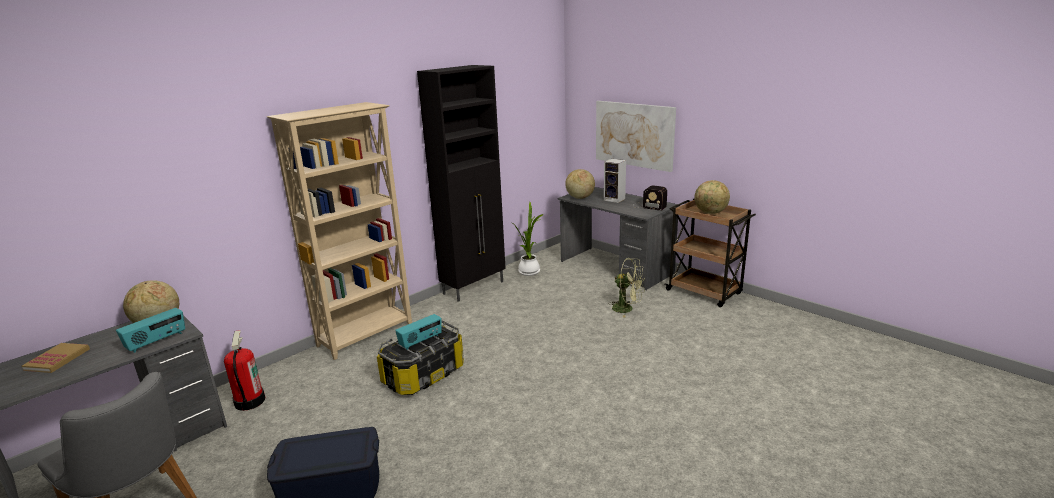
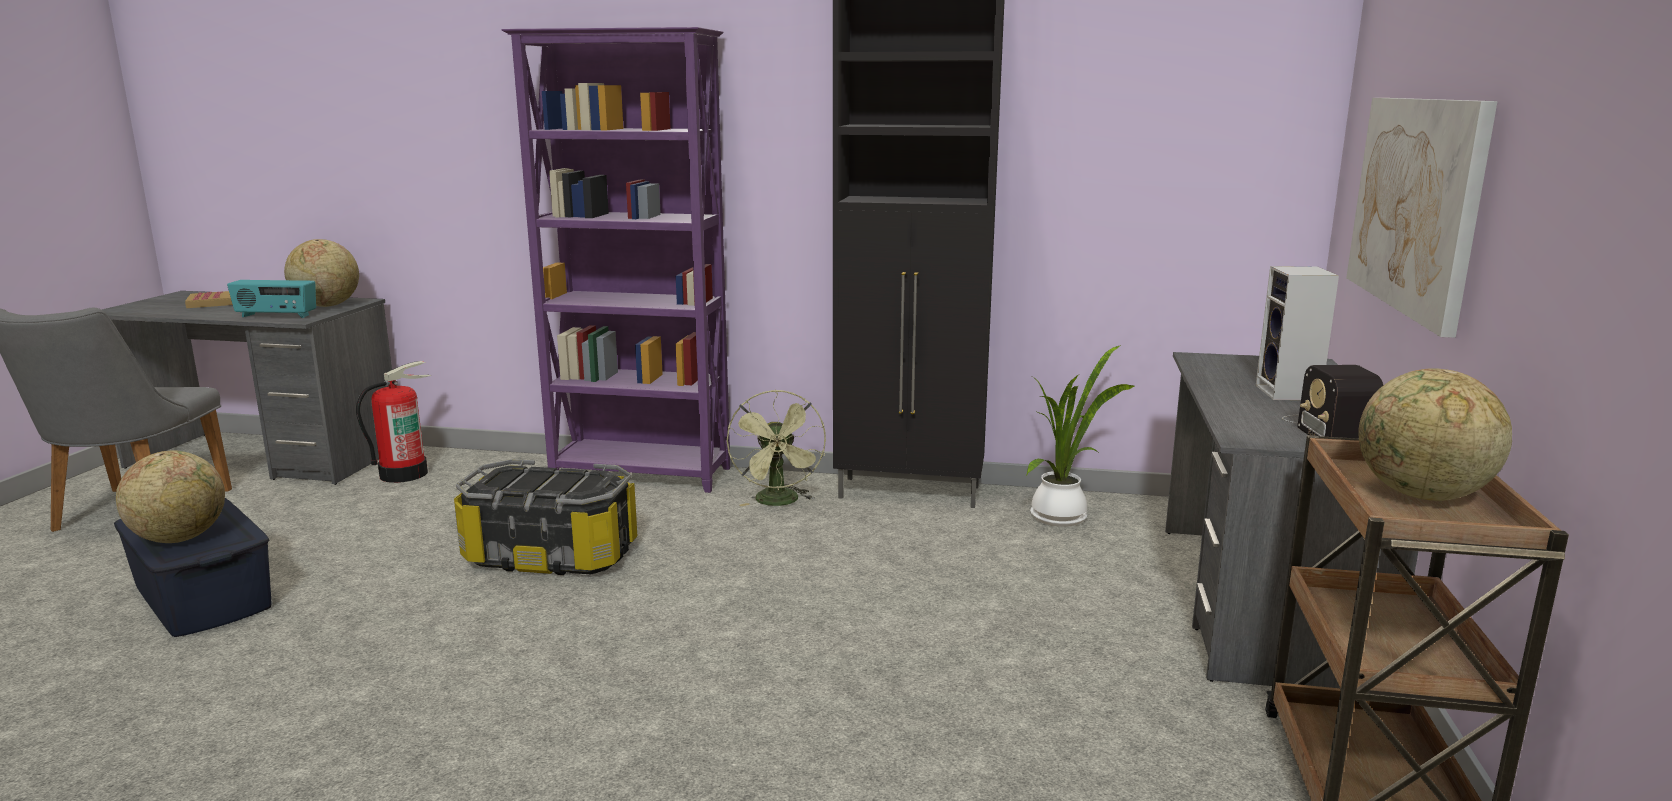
camera: 55 degrees right, 5 degrees down
beige bookcase [267,102,412,360] -> purple bookcase [502,27,730,493]
radio [395,314,441,350] -> none
globe [565,169,595,199] -> globe moved to [116,450,225,543]
green fan [608,258,645,318] -> green fan moved to [727,390,826,506]

